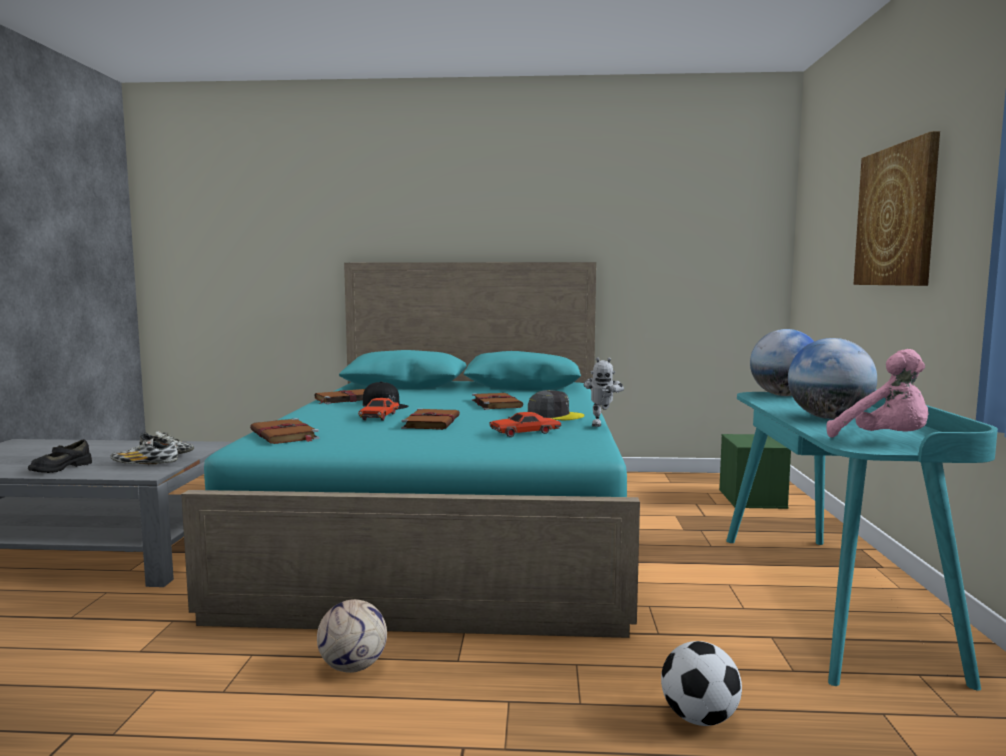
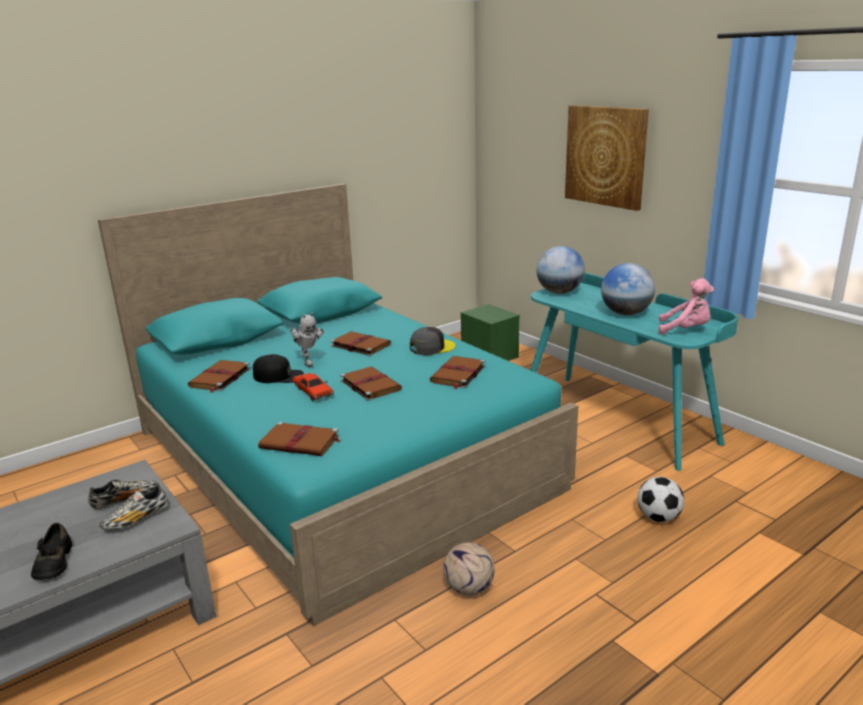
camera: 40 degrees left, 15 degrees up
red toy car [489,412,561,437] -> brown book [430,356,486,390]
toy robot [584,357,624,427] -> toy robot moved to [290,312,324,367]

